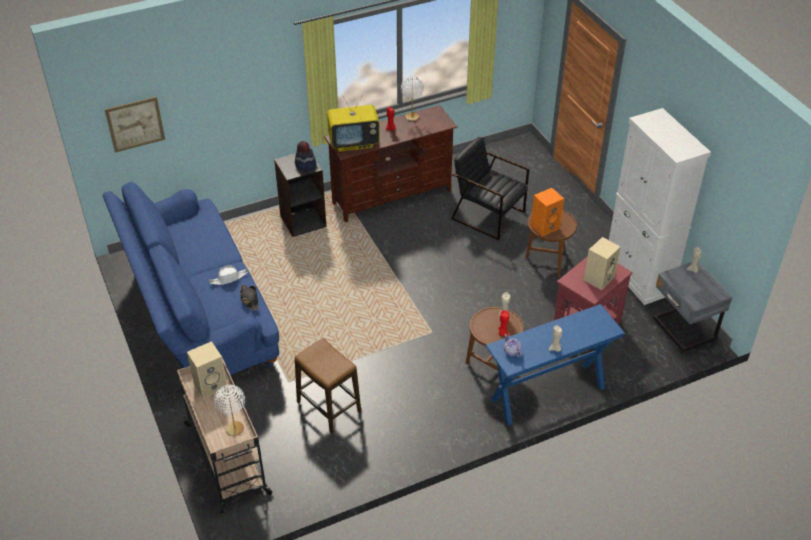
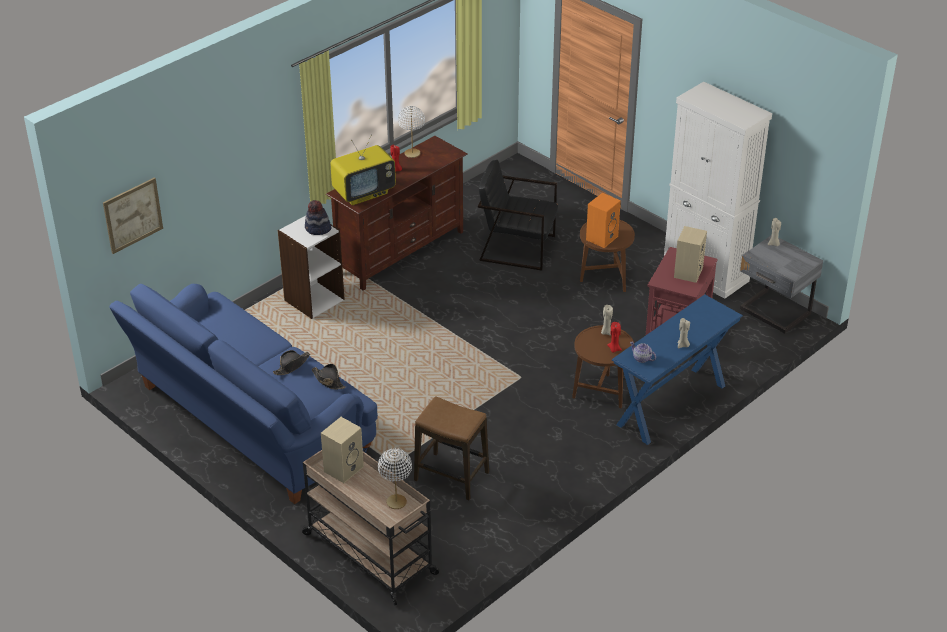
camera: 20 degrees left, 5 degrees down
white hat [209,265,248,285] -> black hat [273,350,310,375]
black bookcase [274,153,326,237] -> white bookcase [278,216,345,319]

